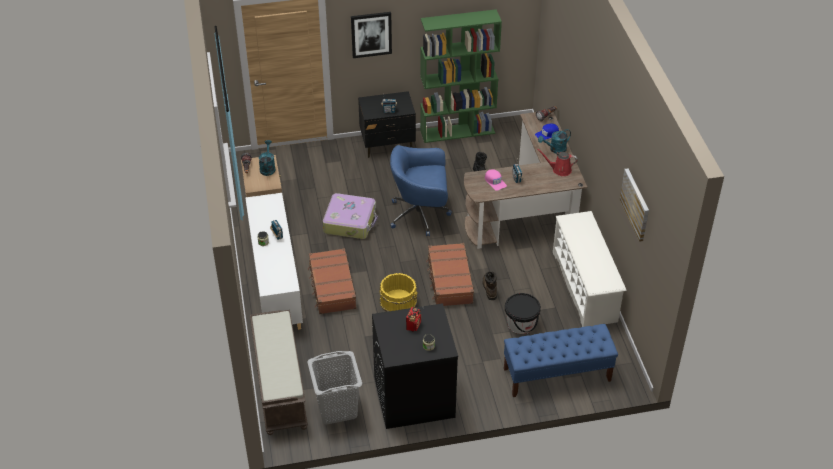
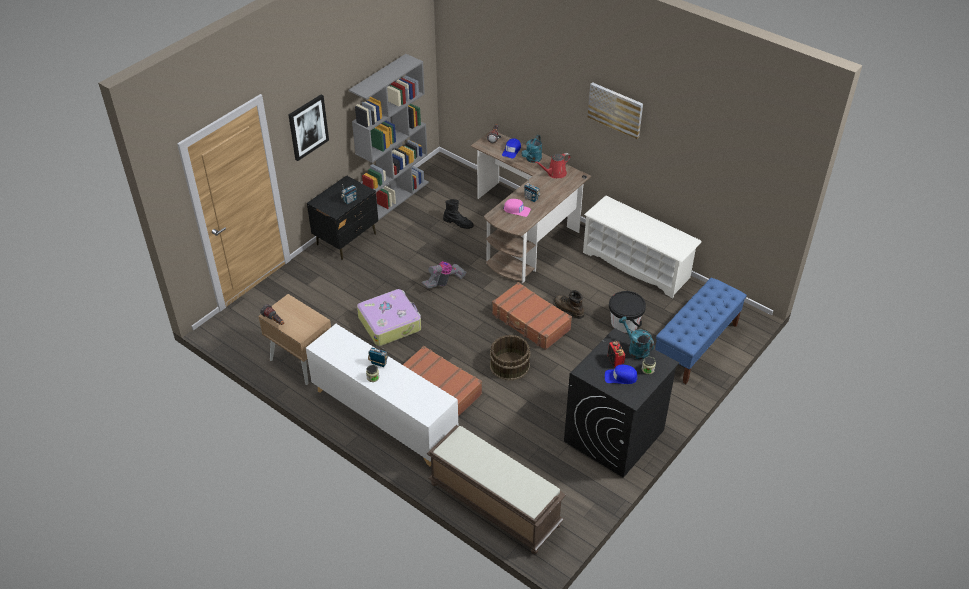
camera: 40 degrees left, 0 degrees up
turquoise watering can [259,140,275,176] -> turquoise watering can moved to [619,317,654,359]
grey laundry basket [307,351,362,424] -> none
yellow bucket [379,273,417,312] -> brown bucket [490,335,530,381]
blue office chair [390,145,452,236] -> vacuum cleaner [422,261,466,288]
green bookcase [420,9,502,143] -> grey bookcase [349,54,429,220]
picture [620,168,649,242] -> picture moved to [588,82,643,139]
none -> blue cap [605,365,638,384]

